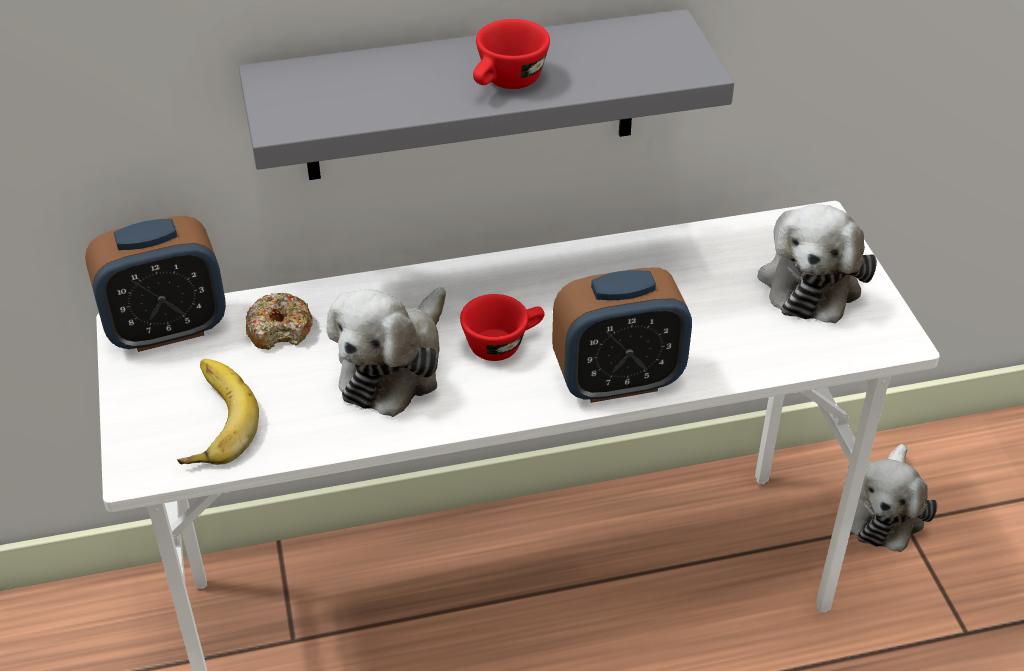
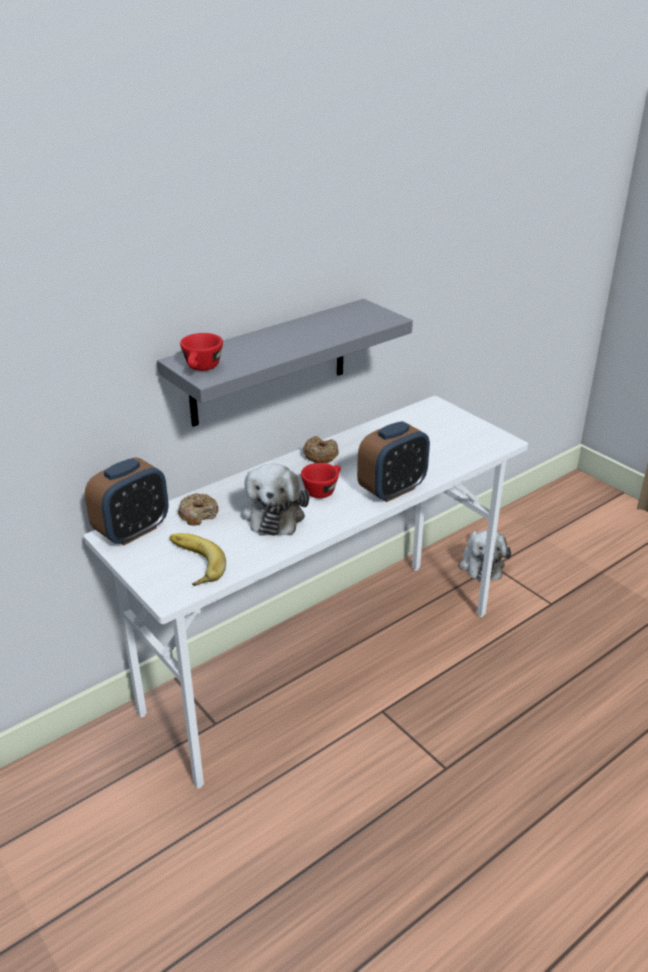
camera: 25 degrees left, 10 degrees down
red cup [473,19,550,89] -> red cup moved to [180,333,223,371]
plush toy [758,204,877,324] -> none
none -> donut [303,436,339,463]

